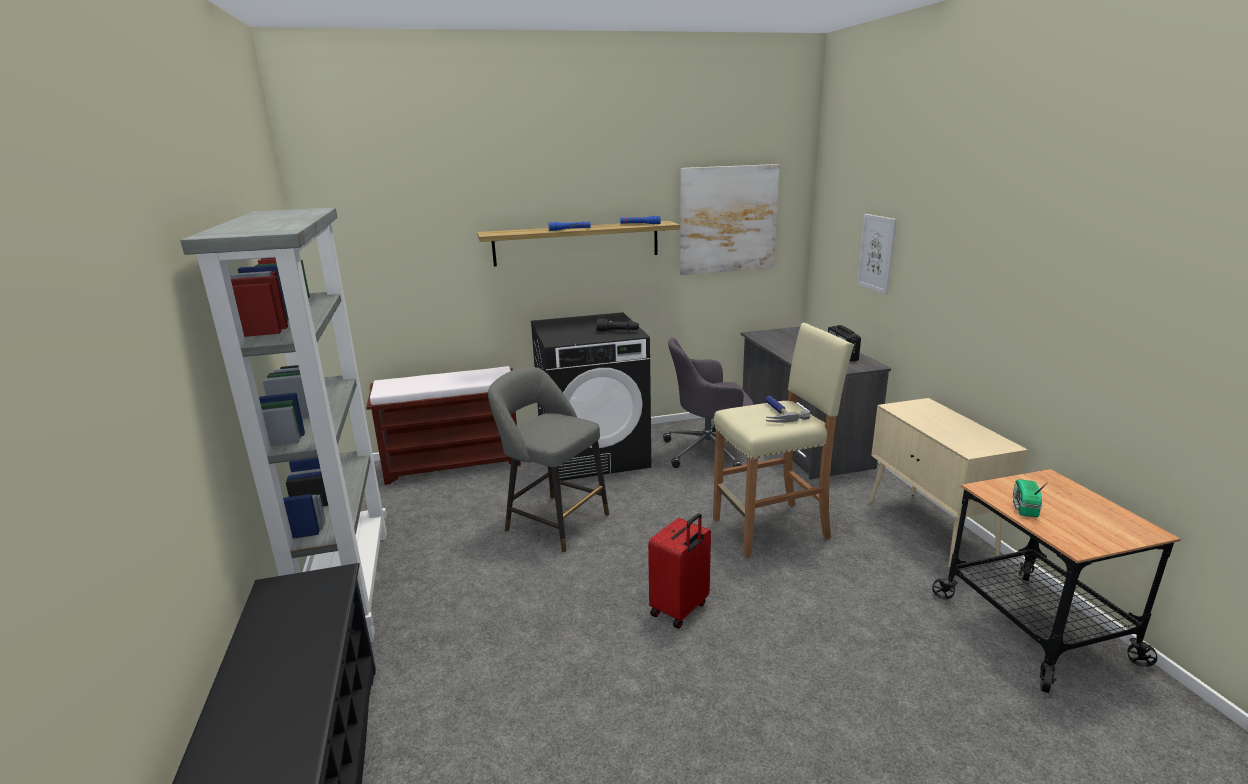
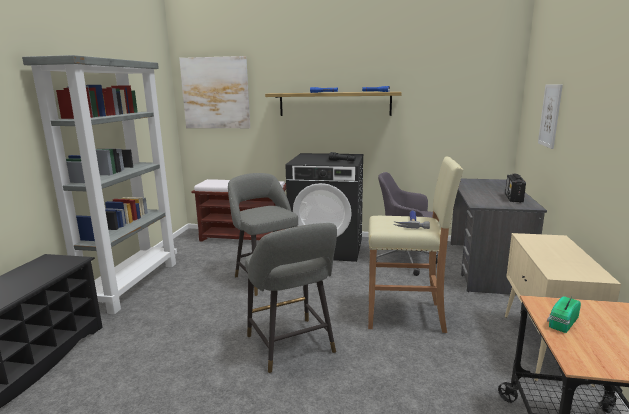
camera: 25 degrees right, 5 degrees down
red suitcase [648,513,711,629] -> grey stool [245,223,337,373]
picture [680,164,780,275] -> picture moved to [179,56,250,128]

